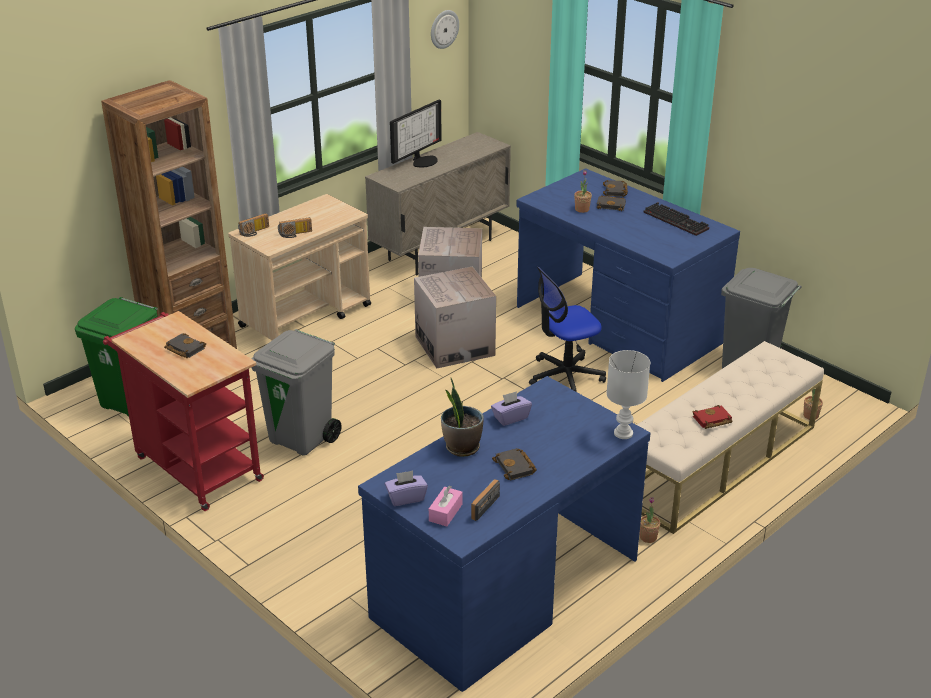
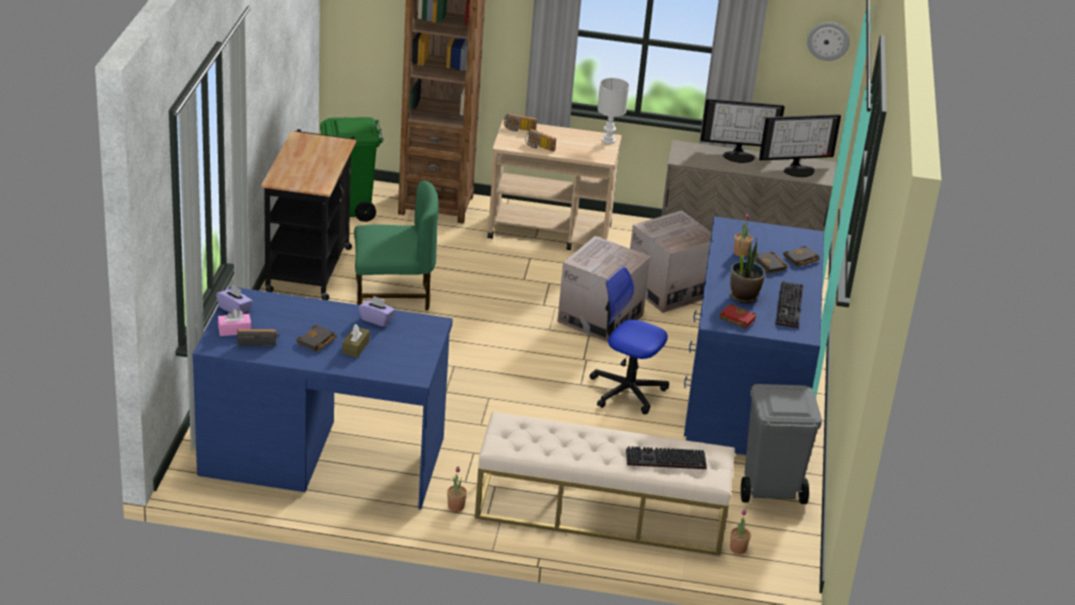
camera: 50 degrees right, 0 degrees up
red cart [103,311,264,511] -> black cart [261,129,357,300]
black book [164,333,206,358] -> none
grey trash can [252,329,342,456] -> green chair [354,181,439,311]
potted plant [441,378,484,457] -> potted plant moved to [730,237,765,303]
white table lamp [606,350,650,439] -> white table lamp moved to [597,78,629,144]
red book [693,405,733,429] -> red book moved to [720,304,757,328]
none -> brown tissue box [342,324,370,357]
none -> keyboard [626,446,707,469]
none -> monitor [759,114,841,177]

